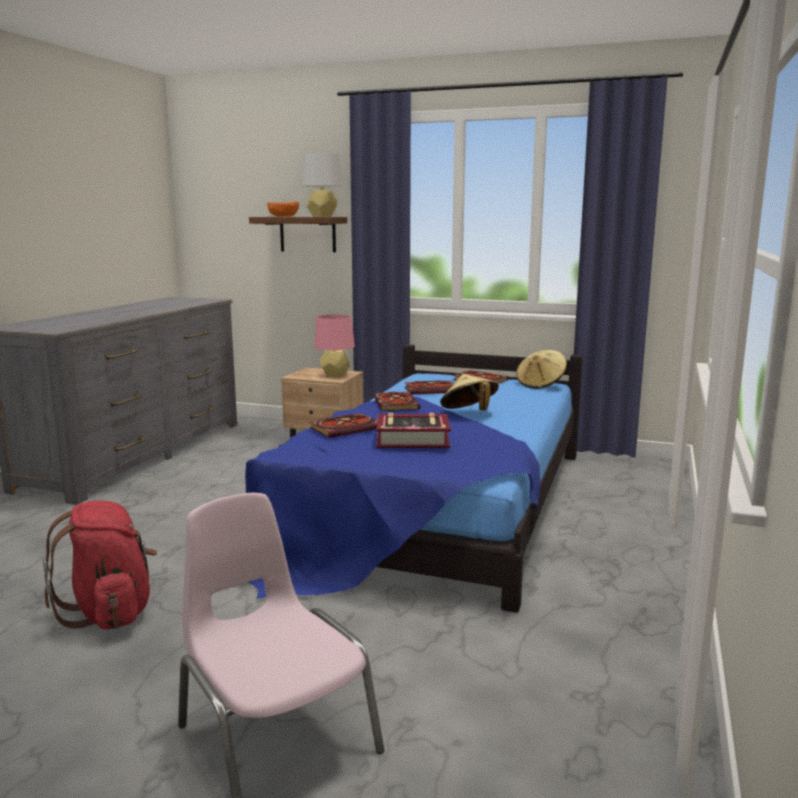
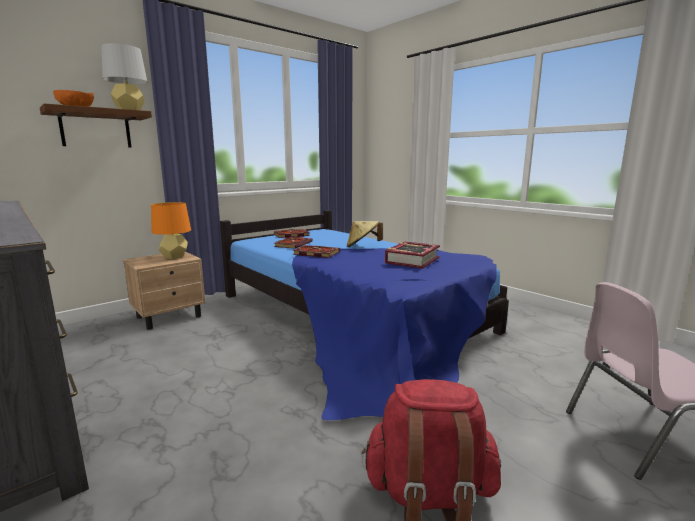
camera: 60 degrees left, 0 degrees up
book [309,413,377,438] -> none
pink table lamp [314,314,355,377] -> orange table lamp [151,202,191,259]
beige hat [516,350,567,389] -> none

